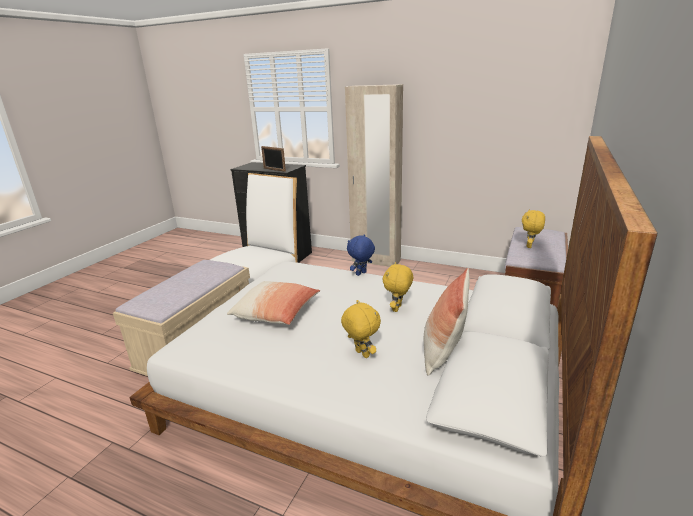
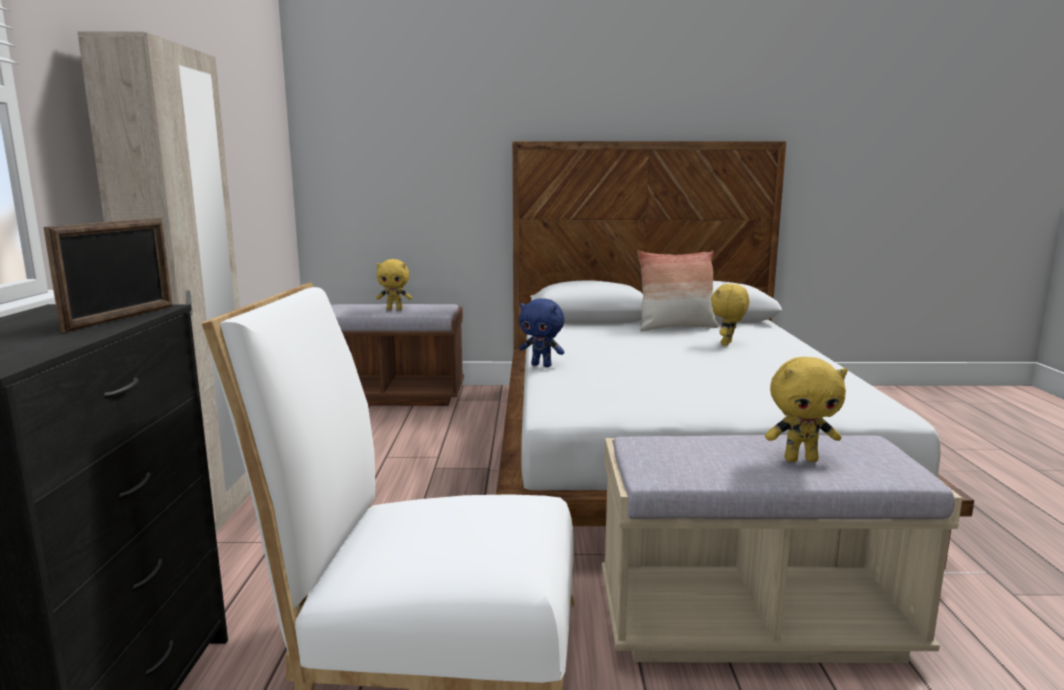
camera: 115 degrees left, 10 degrees down
pillow [227,281,320,325] -> none
yellow plush toy [383,262,413,312] -> yellow plush toy moved to [765,357,848,462]

